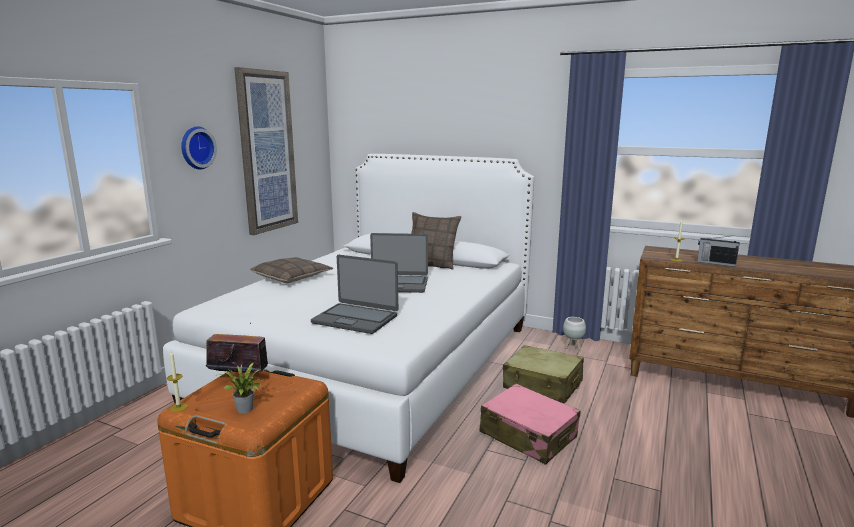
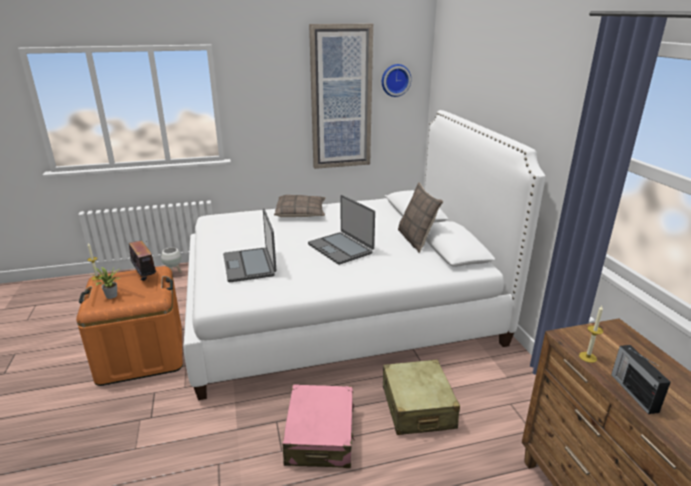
camera: 50 degrees right, 10 degrees up
wall clock [181,127,217,170] -> wall clock moved to [382,64,411,97]
white planter [563,317,586,351] -> white planter moved to [161,247,182,273]

